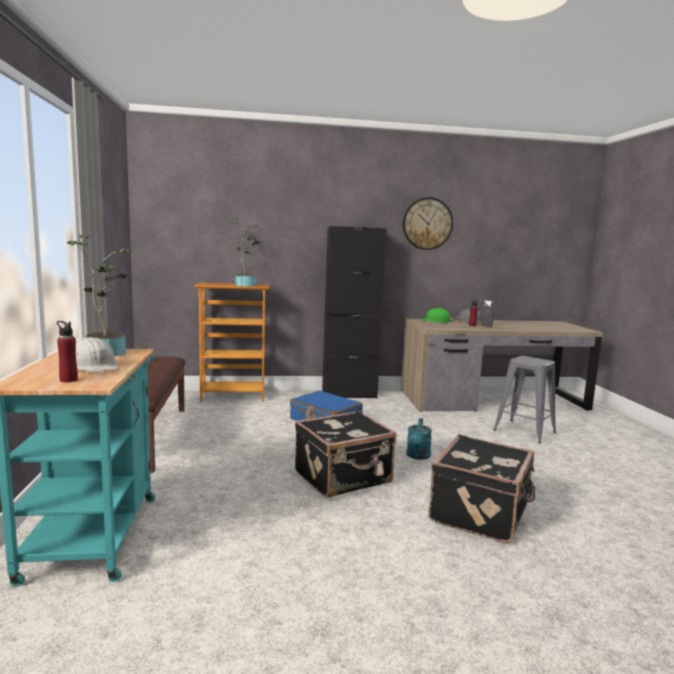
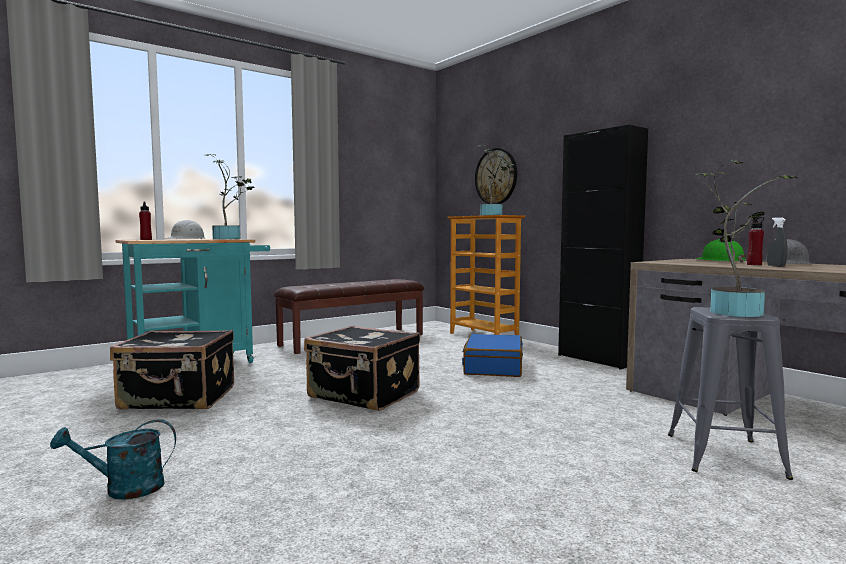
camera: 60 degrees right, 5 degrees down
wall clock [403,197,453,250] -> wall clock moved to [475,148,517,204]
turquoise watering can [406,418,432,460] -> turquoise watering can moved to [50,419,176,500]
black suitcase [429,434,535,543] -> black suitcase moved to [110,330,234,410]
none -> potted plant [695,160,798,317]

